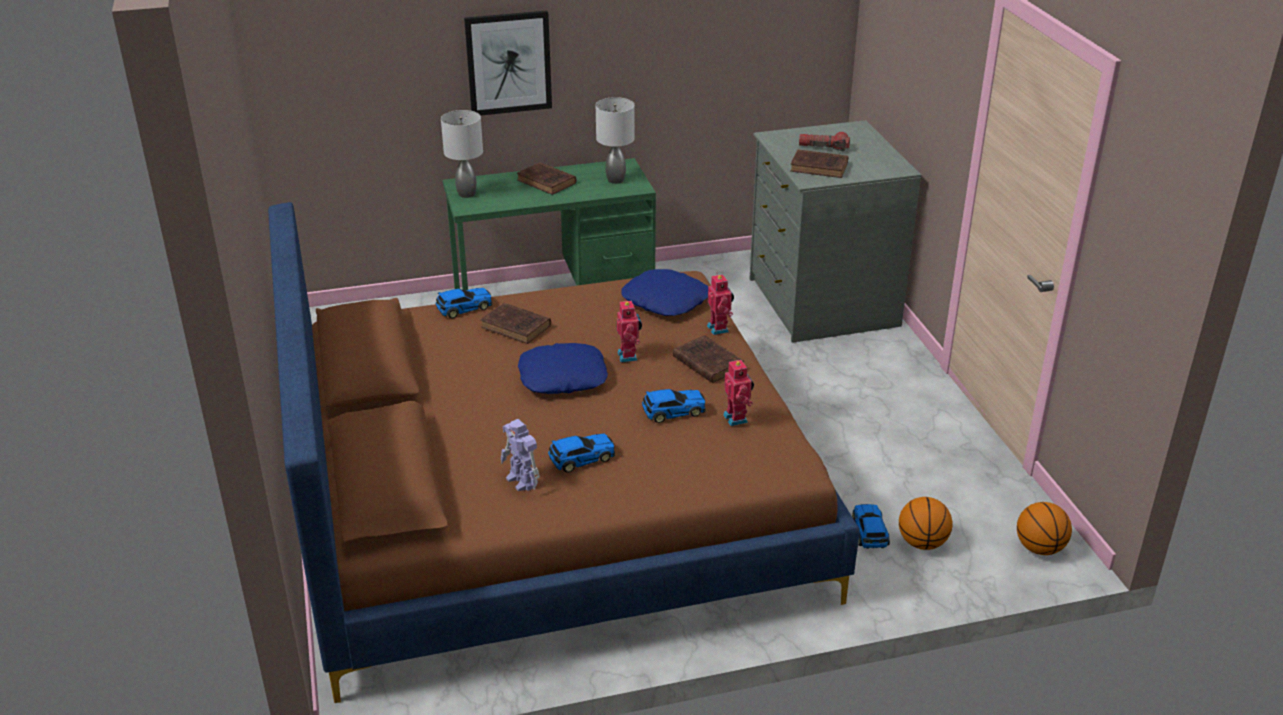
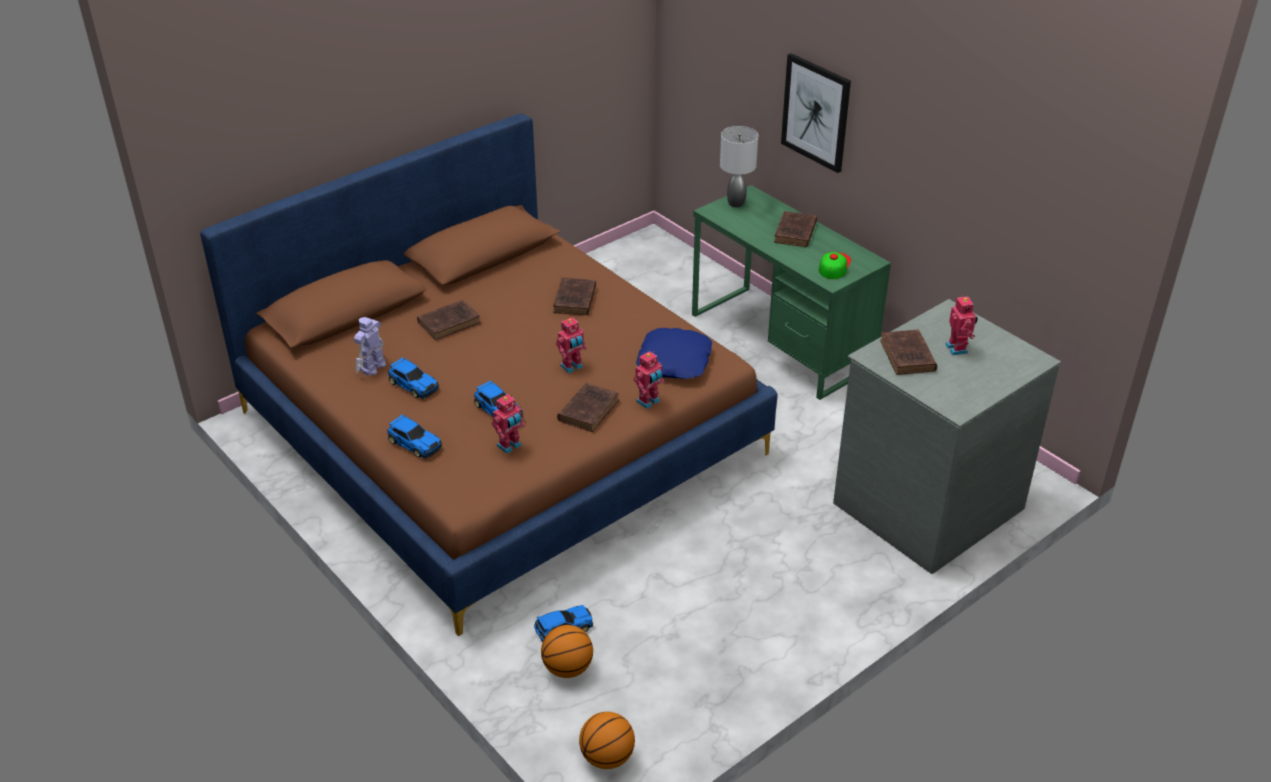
camera: 65 degrees right, 5 degrees up
toy car [436,288,492,318] -> toy car moved to [387,414,442,459]
blue pillow [518,343,608,394] -> none
grey table lamp [596,97,635,184] -> cap [819,252,851,279]
flashlight [799,132,850,151] -> toy robot [945,295,978,355]
none -> brown book [417,300,481,340]

